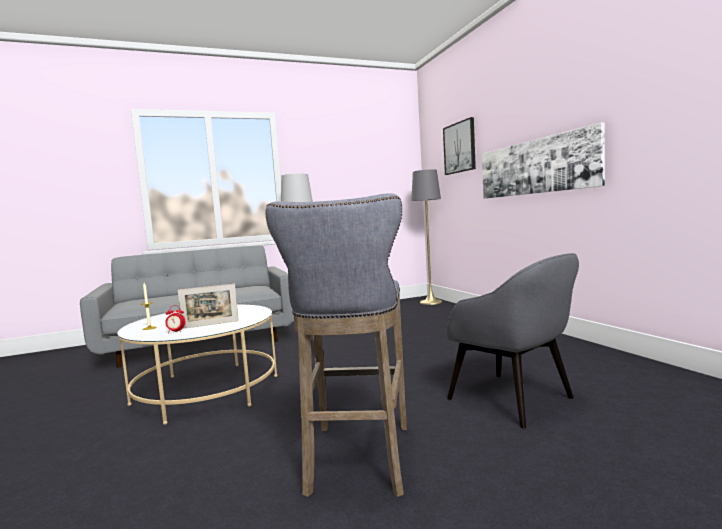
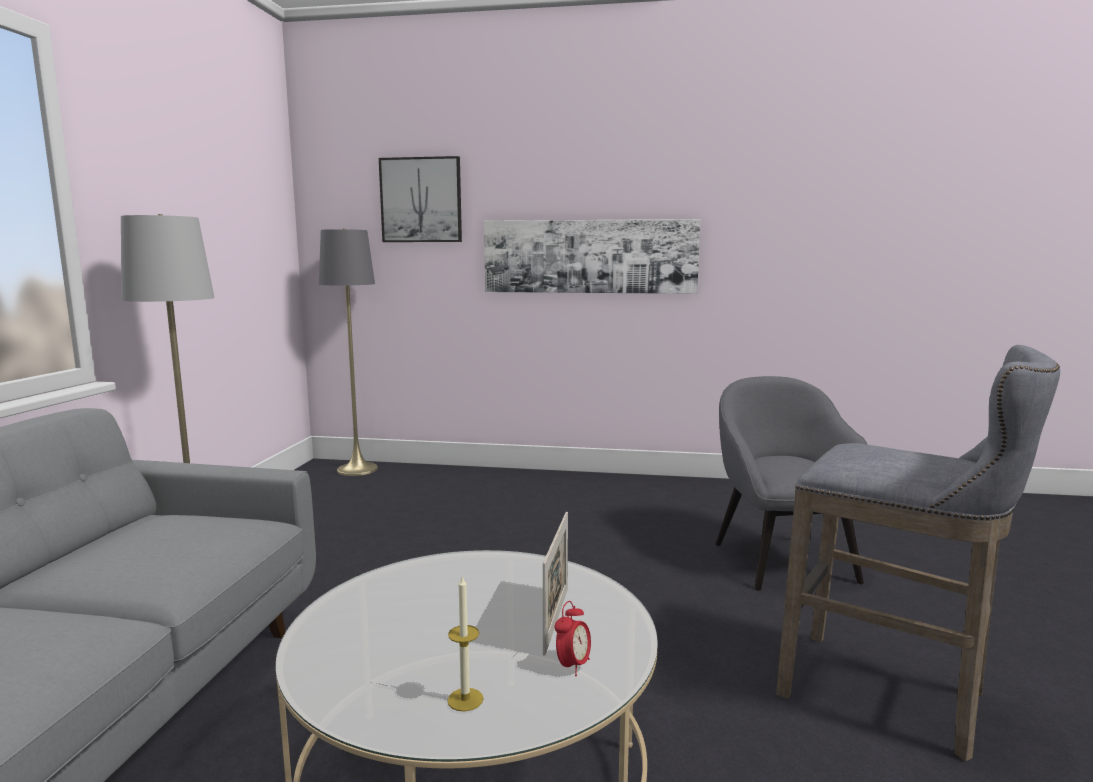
camera: 60 degrees left, 5 degrees up
grey armchair [445,253,579,429] -> grey armchair turned 90 degrees counterclockwise [715,376,868,591]

